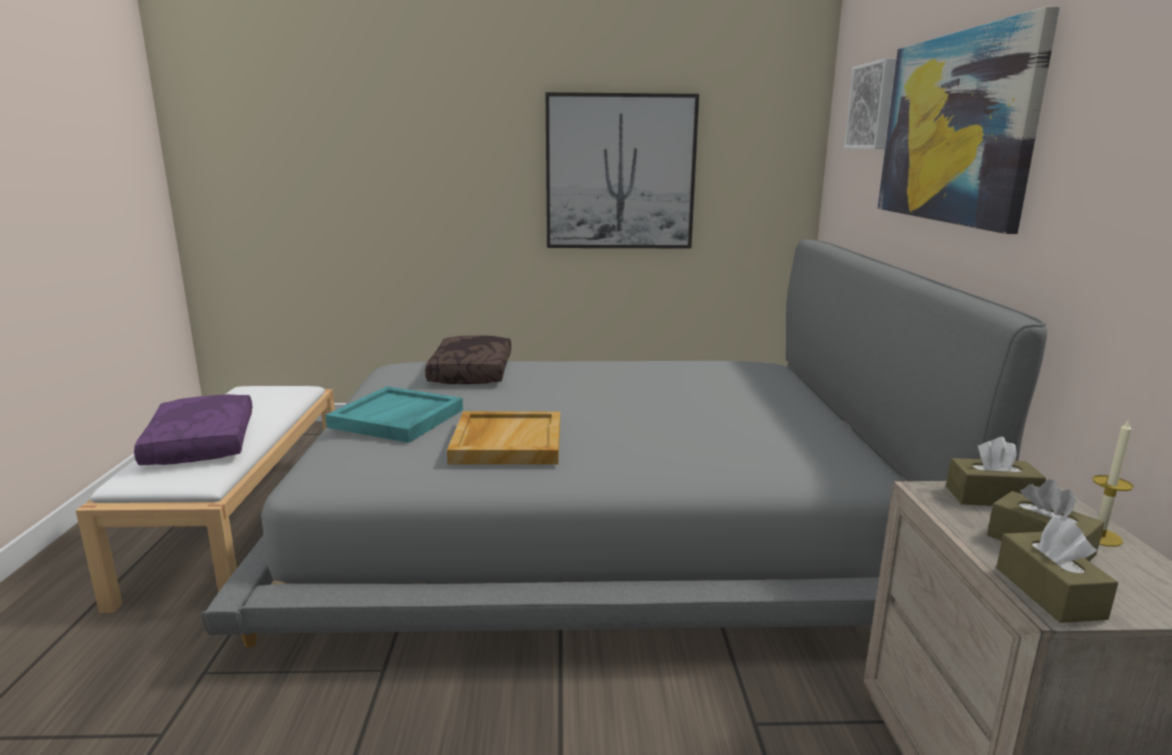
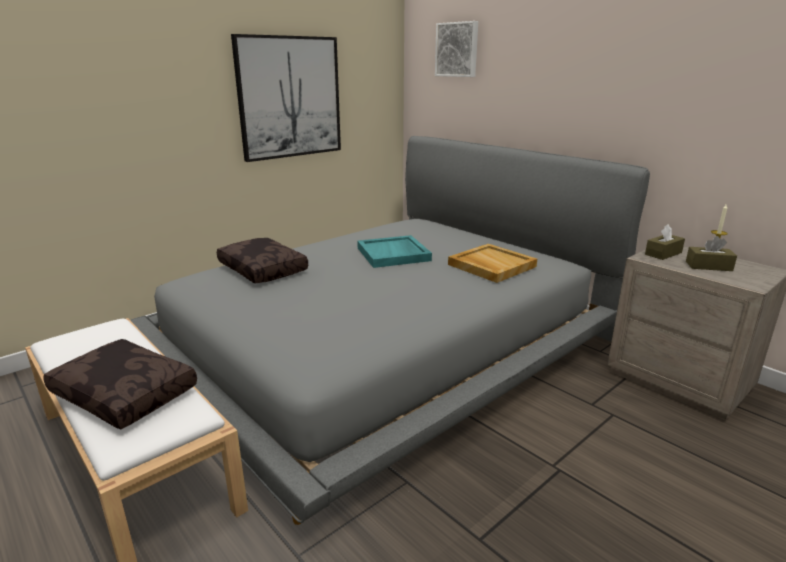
camera: 40 degrees left, 5 degrees up
purple pillow [134,394,252,465] -> brown pillow [43,339,197,429]
turquoise tray [325,386,463,443] -> turquoise tray moved to [357,235,432,268]
beige tray [447,411,560,465] -> beige tray moved to [448,244,537,283]
picture [878,6,1060,234] -> none
brown tissue box [996,517,1118,623] -> none

